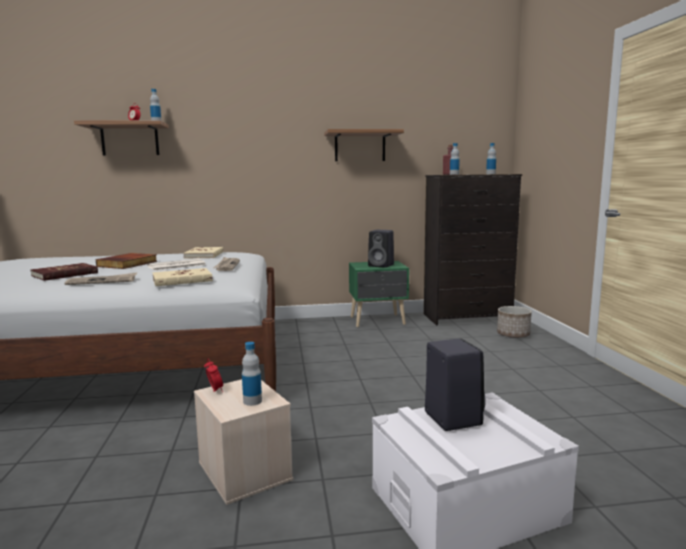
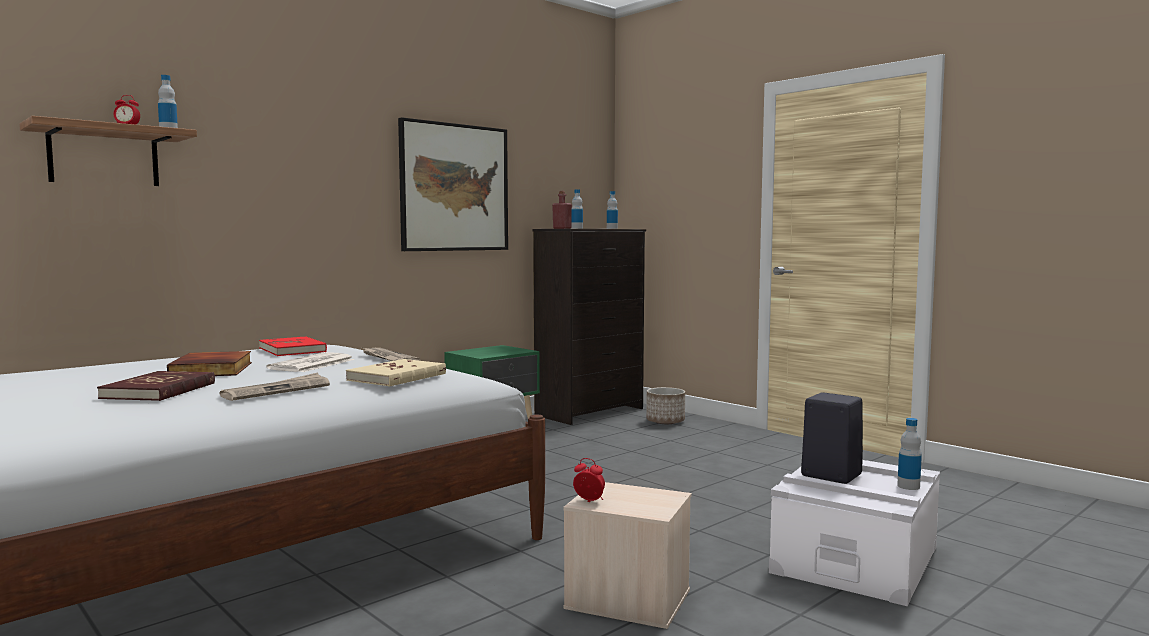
camera: 35 degrees left, 5 degrees down
beige book [183,247,223,259] -> red book [259,336,327,356]
bottle [242,342,262,406] -> bottle moved to [897,418,922,490]
shelf [324,129,404,161] -> picture [398,117,508,251]
black speaker [368,230,394,268] -> none

